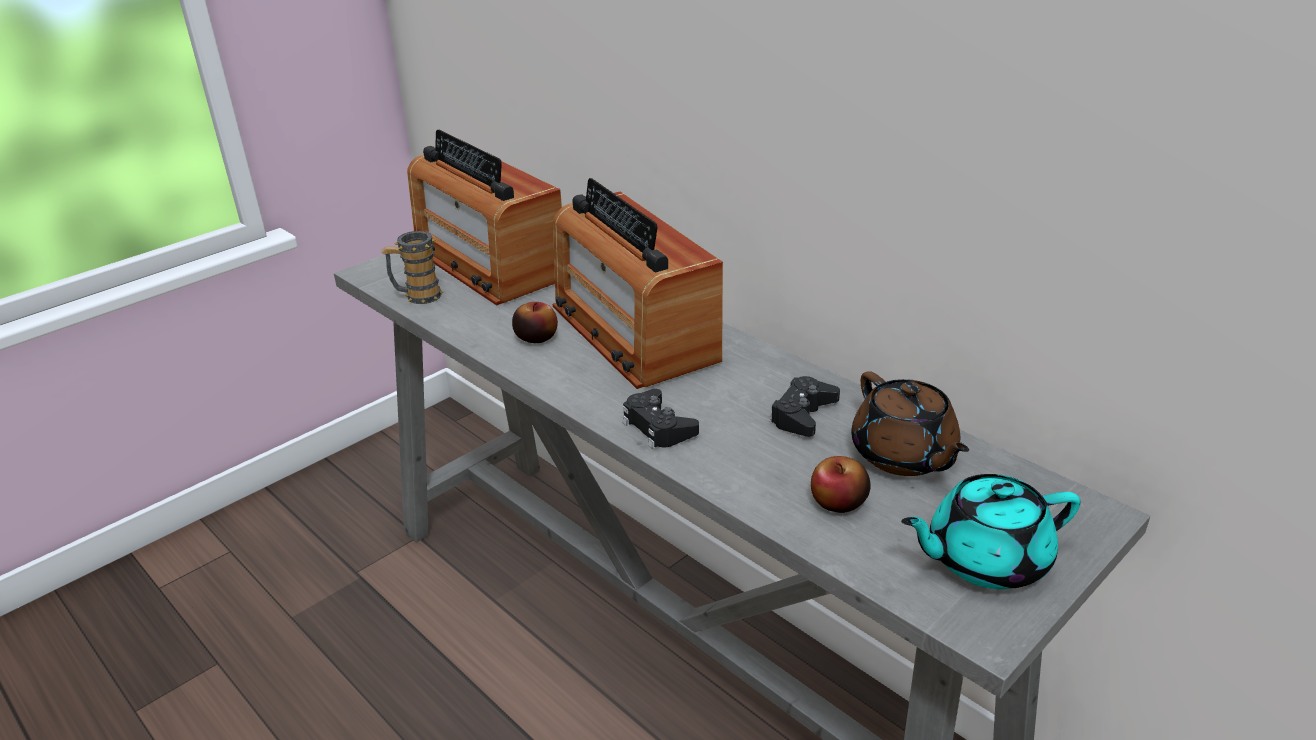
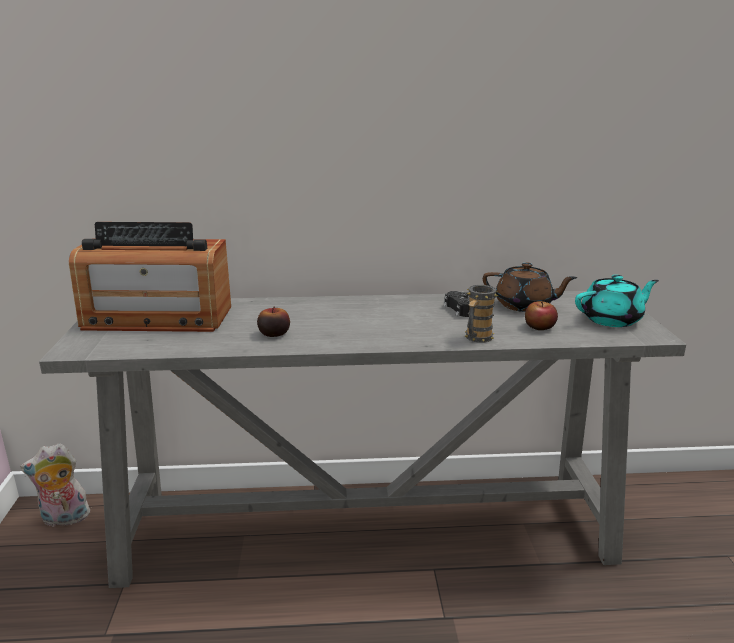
camera: 50 degrees left, 10 degrees down
mug [381,231,444,304] -> mug moved to [464,285,498,343]
radio [553,178,723,389] -> none
black game controller [623,389,699,449] -> none
turquoise teapot [901,474,1081,589] -> turquoise teapot turned 135 degrees counterclockwise [575,275,659,327]
none -> plush toy [20,443,92,527]

